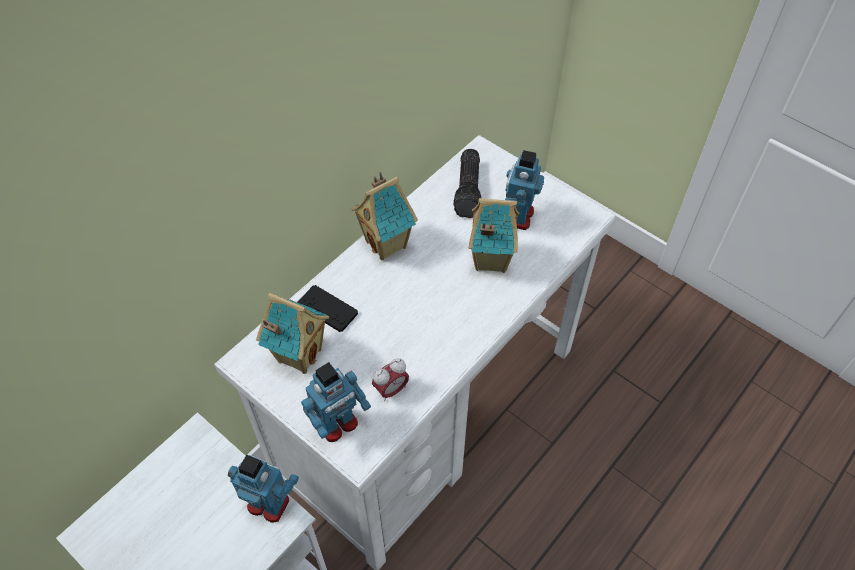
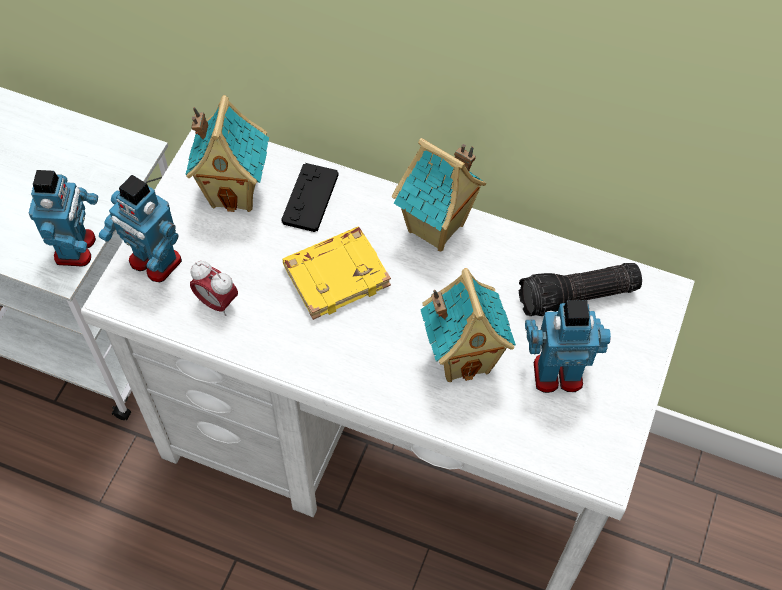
camera: 70 degrees right, 5 degrees up
none -> yellow book [282,227,391,320]

